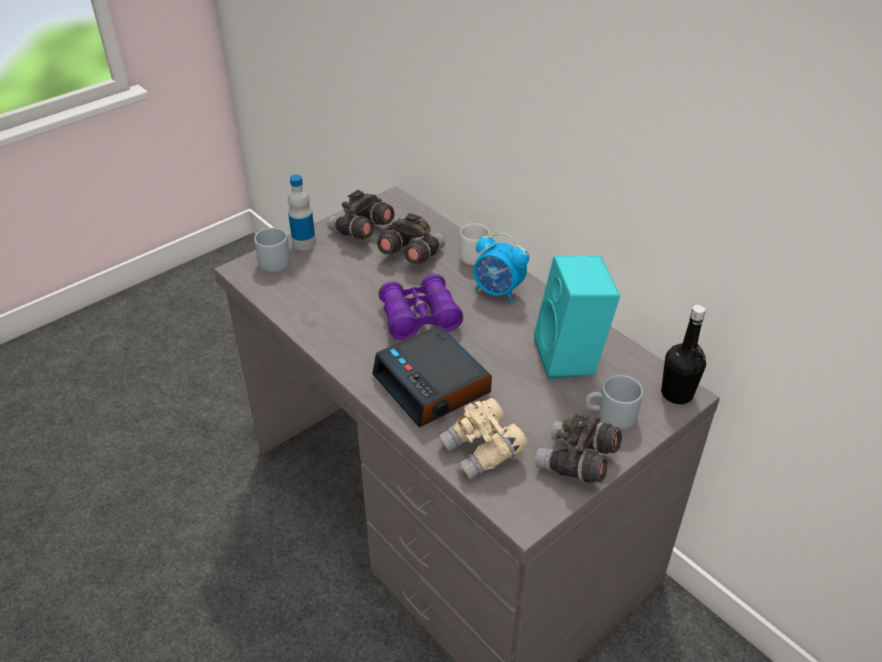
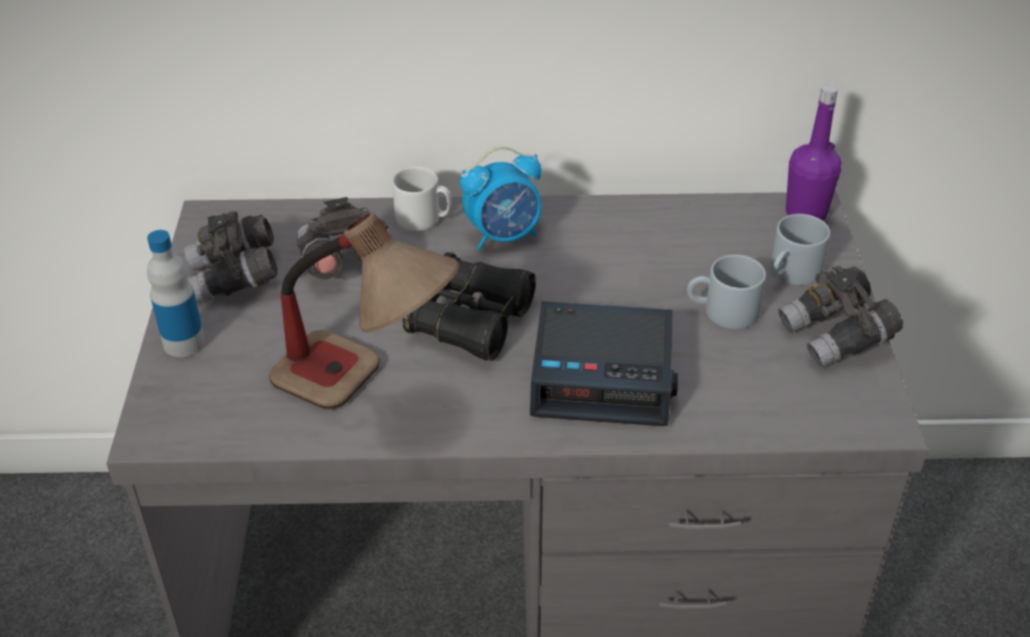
camera: 50 degrees left, 0 degrees up
grey mug [254,228,291,272] -> grey mug moved to [687,255,766,329]
purple binoculars [378,274,463,340] -> black binoculars [403,252,536,361]
beige binoculars [439,398,527,480] -> none
turquoise speaker [534,256,620,380] -> none
black bottle [661,305,706,404] -> purple bottle [786,84,842,221]
none -> table lamp [269,212,459,410]

